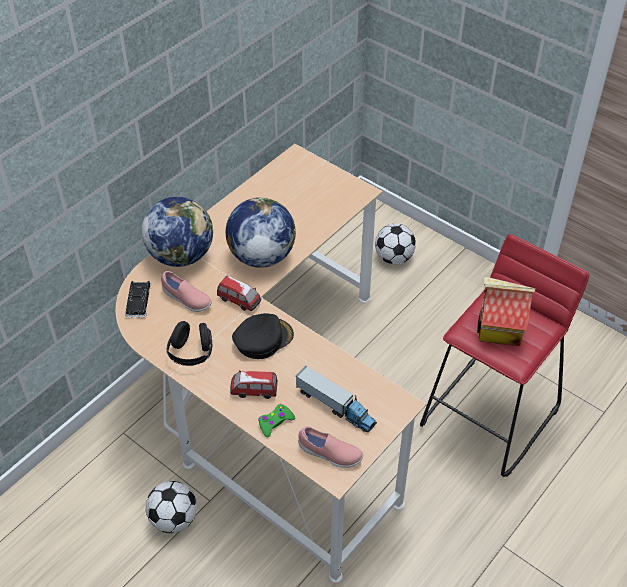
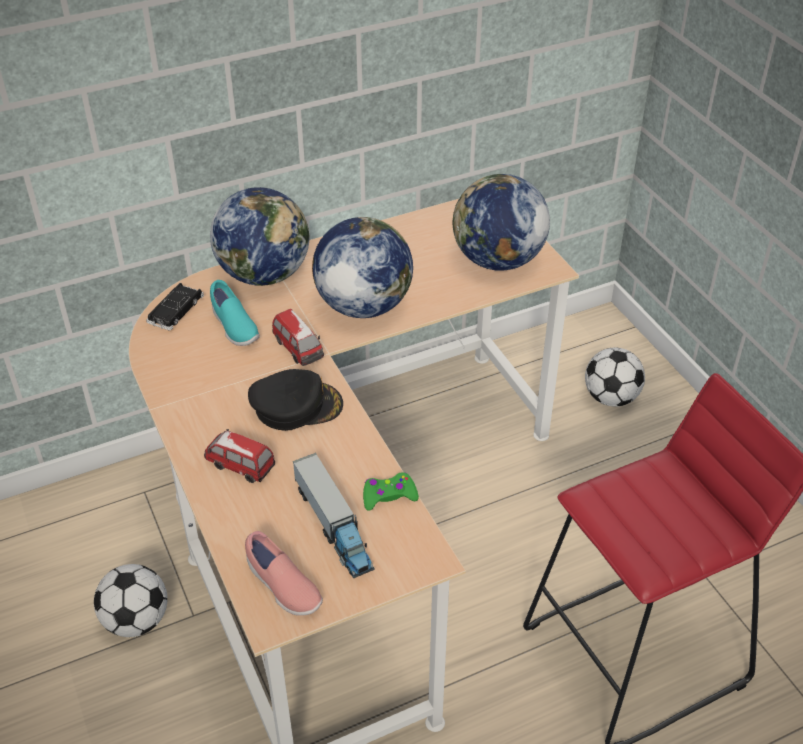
camera: 25 degrees right, 5 degrees down
pink shoe [161,271,212,312] -> turquoise shoe [210,280,260,346]
black headphones [167,321,212,366] -> none
green game controller [258,404,295,437] -> green game controller moved to [363,472,419,511]
toy house [477,277,536,346] -> none
none -> globe [453,174,550,271]

